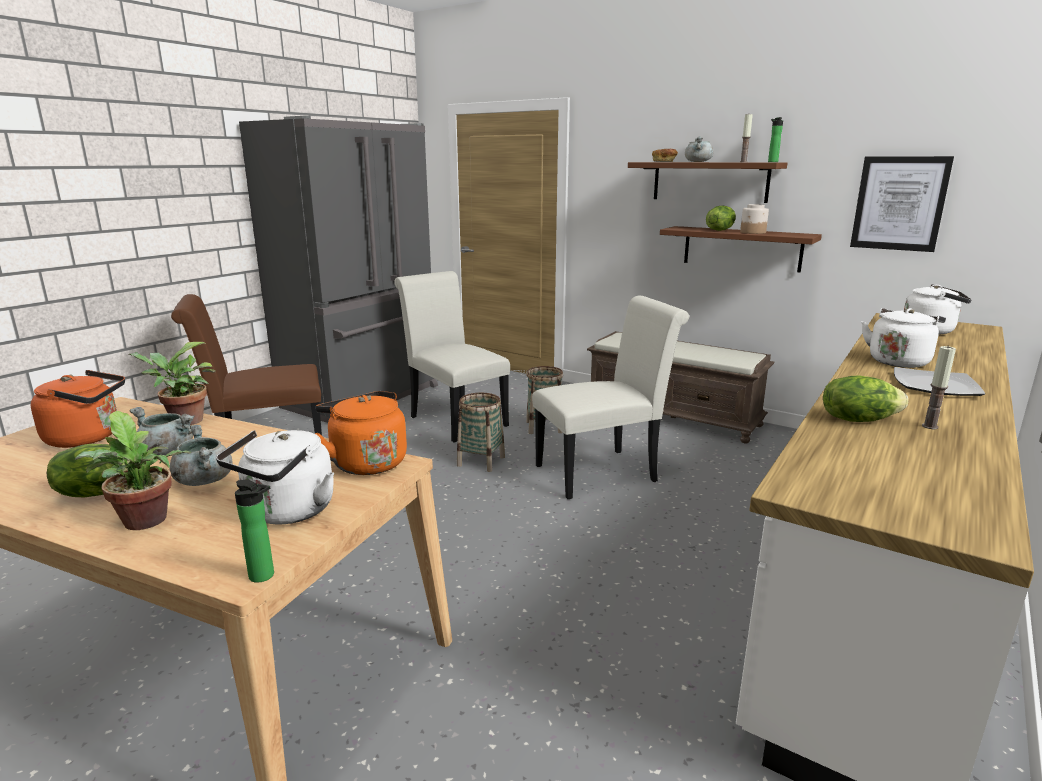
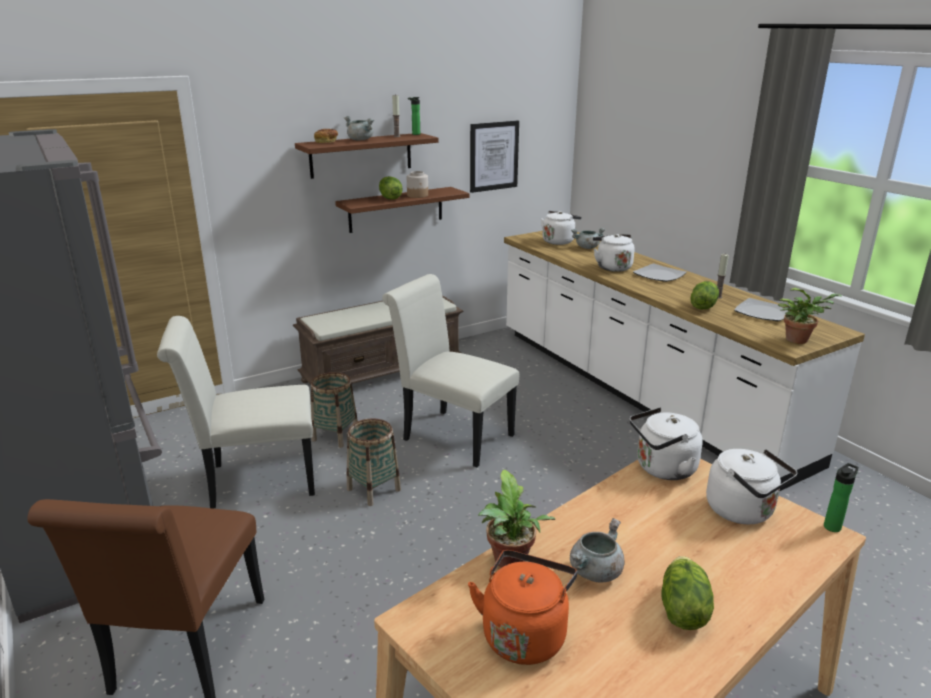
camera: 65 degrees left, 5 degrees up
potted plant [75,411,191,530] -> potted plant moved to [778,288,843,344]
grey cooking pot [169,425,233,486] -> grey cooking pot moved to [571,228,605,249]
orange kettle [315,391,407,475] -> white kettle [630,408,703,480]
white chair [532,296,689,499] -> white chair turned 60 degrees counterclockwise [382,274,519,467]
none -> plate [734,298,789,321]

